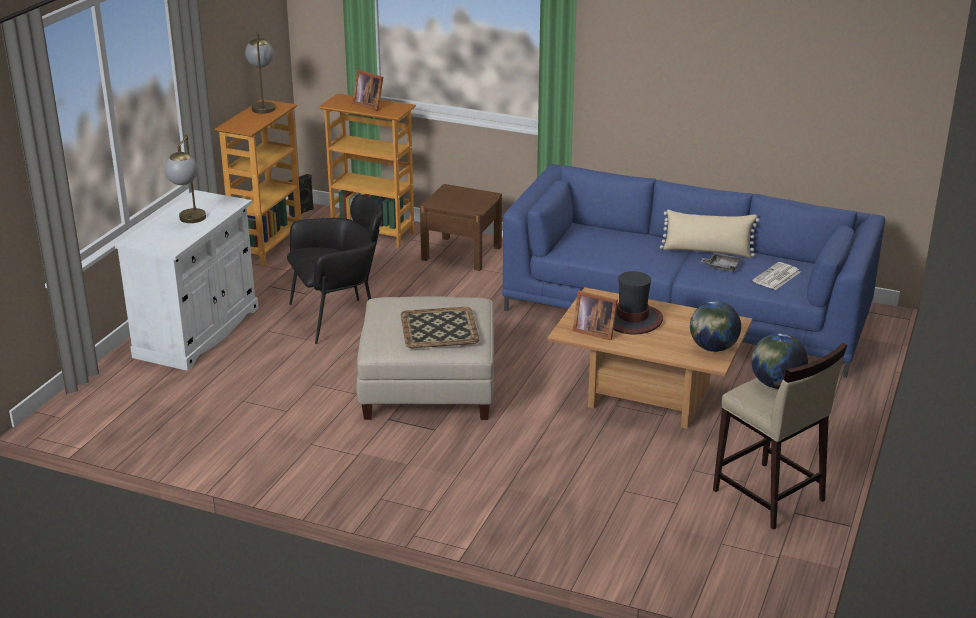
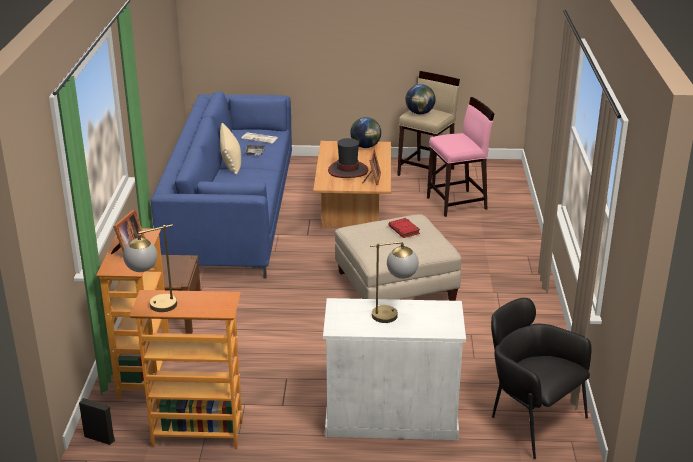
camera: 110 degrees left, 0 degrees up
black armchair [287,194,382,344] -> black armchair moved to [491,298,591,459]
tray [401,307,479,348] -> red book [388,218,420,238]
none -> pink stool [427,97,494,217]

